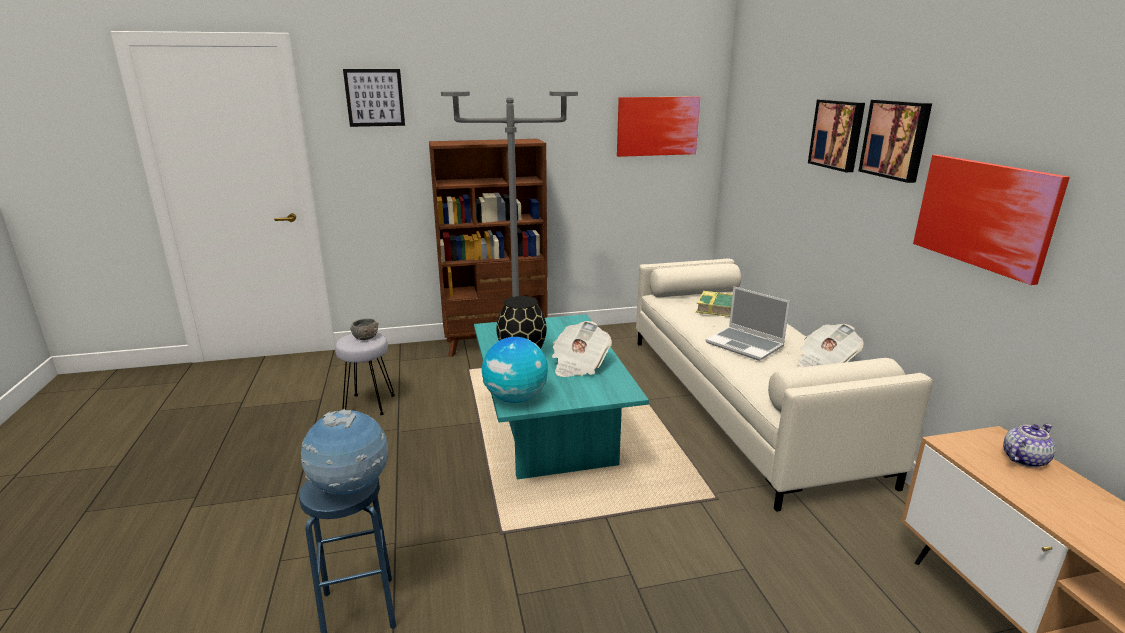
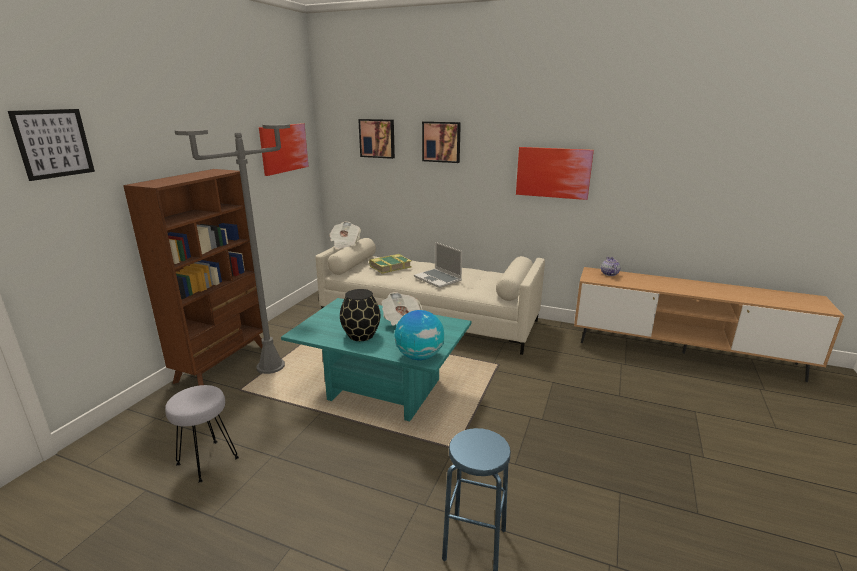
camera: 55 degrees left, 0 degrees up
globe [301,409,388,495] -> none
grey bowl [350,318,379,340] -> none
laptop [706,286,790,361] -> laptop turned 60 degrees clockwise [414,242,462,288]
newspaper [797,324,864,367] -> newspaper moved to [329,222,361,249]
picture [859,100,932,183] -> picture moved to [358,119,395,159]

